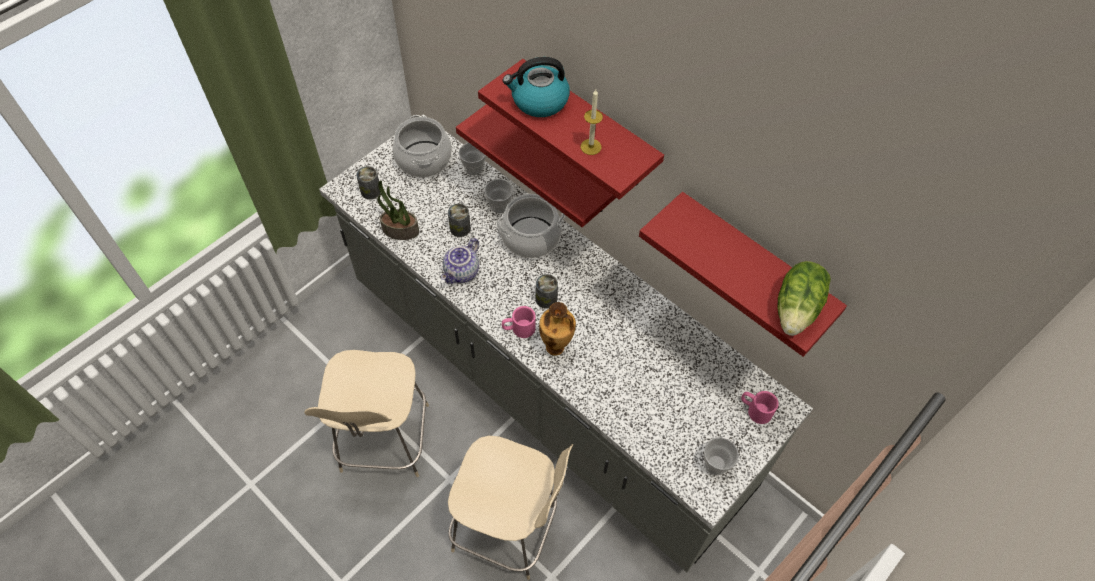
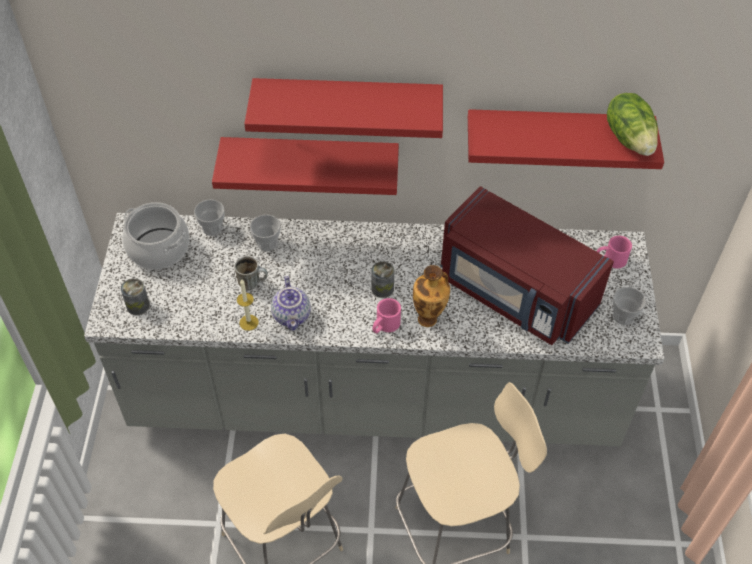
camera: 40 degrees left, 5 degrees down
potted plant [378,181,419,240] -> none
can [448,203,471,237] -> mug [234,256,268,290]
cooking pot [496,194,565,258] -> none
kettle [503,57,570,117] -> none
candle [581,90,603,155] -> candle moved to [237,279,259,331]
none -> red microwave [441,186,614,345]

